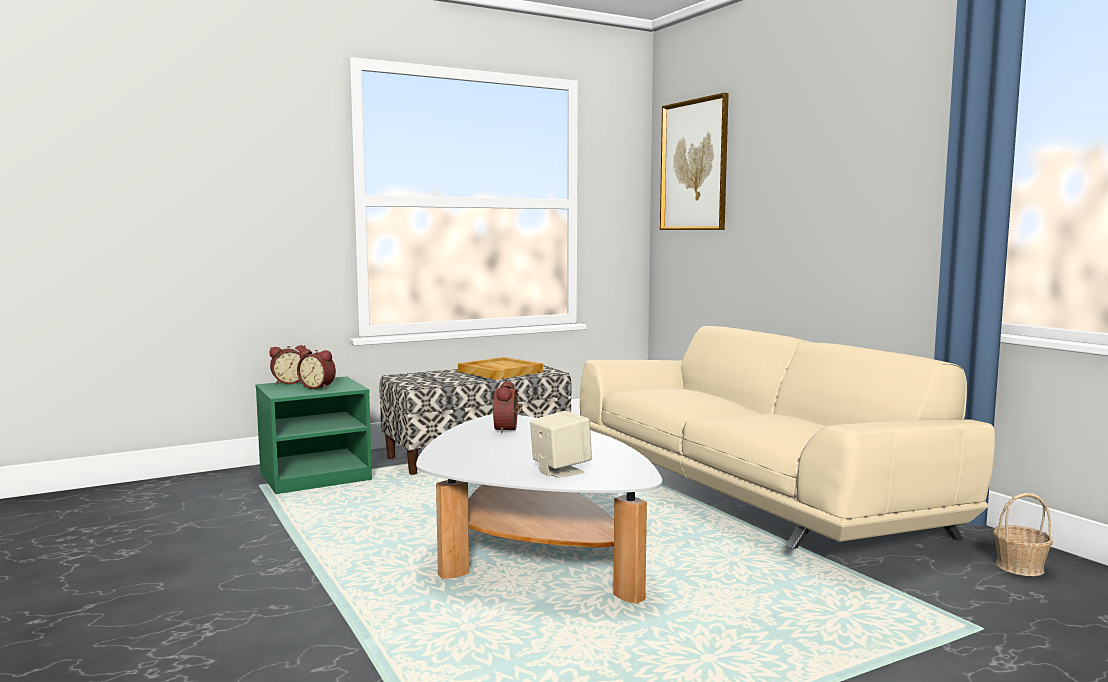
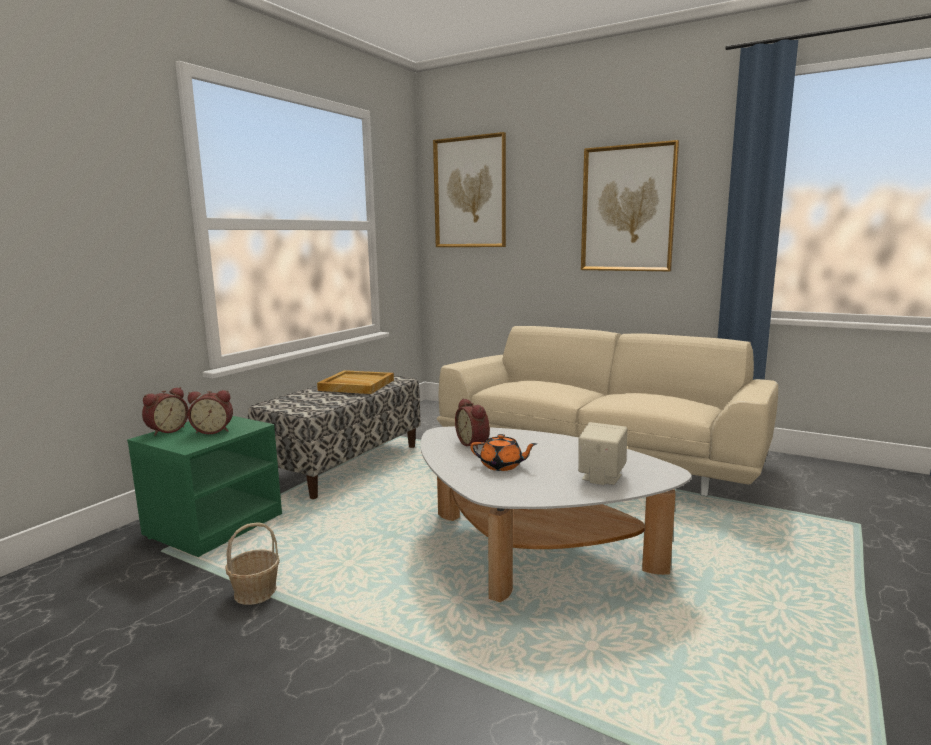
camera: 30 degrees left, 5 degrees up
basket [993,493,1053,576] -> basket moved to [225,522,280,605]
none -> orange teapot [470,434,537,471]
none -> picture [581,140,679,271]

